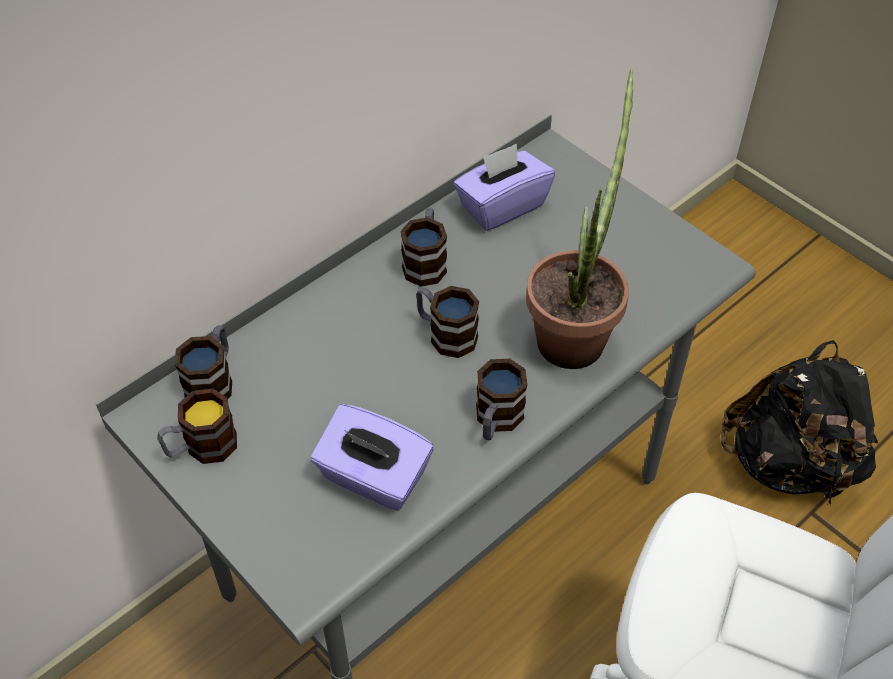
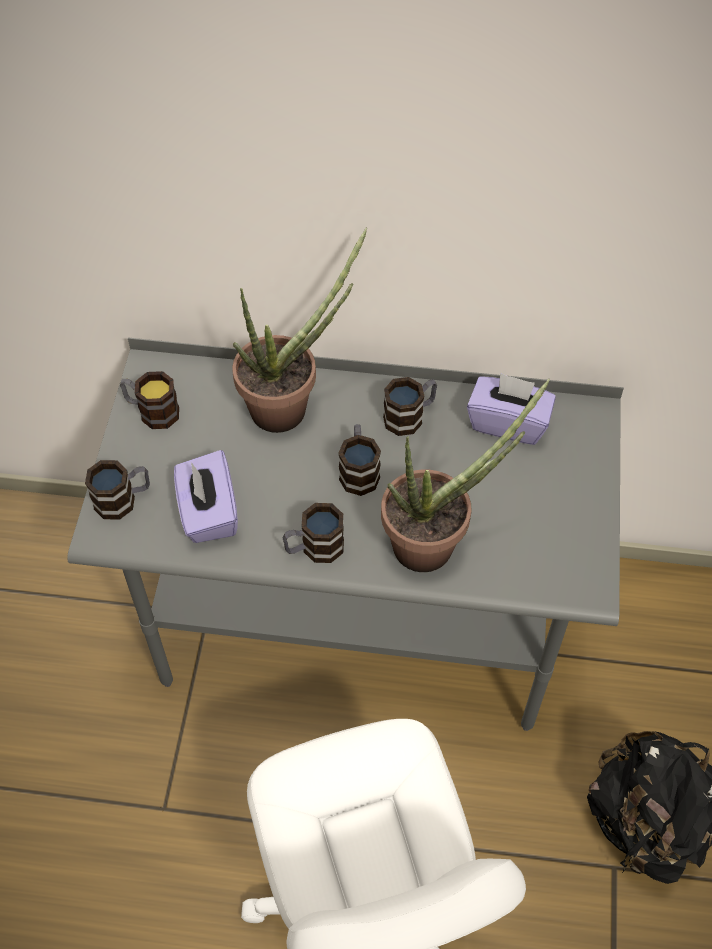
camera: 50 degrees right, 5 degrees up
mug [174,325,232,398] -> mug moved to [85,460,150,519]
none -> potted plant [232,228,367,433]

